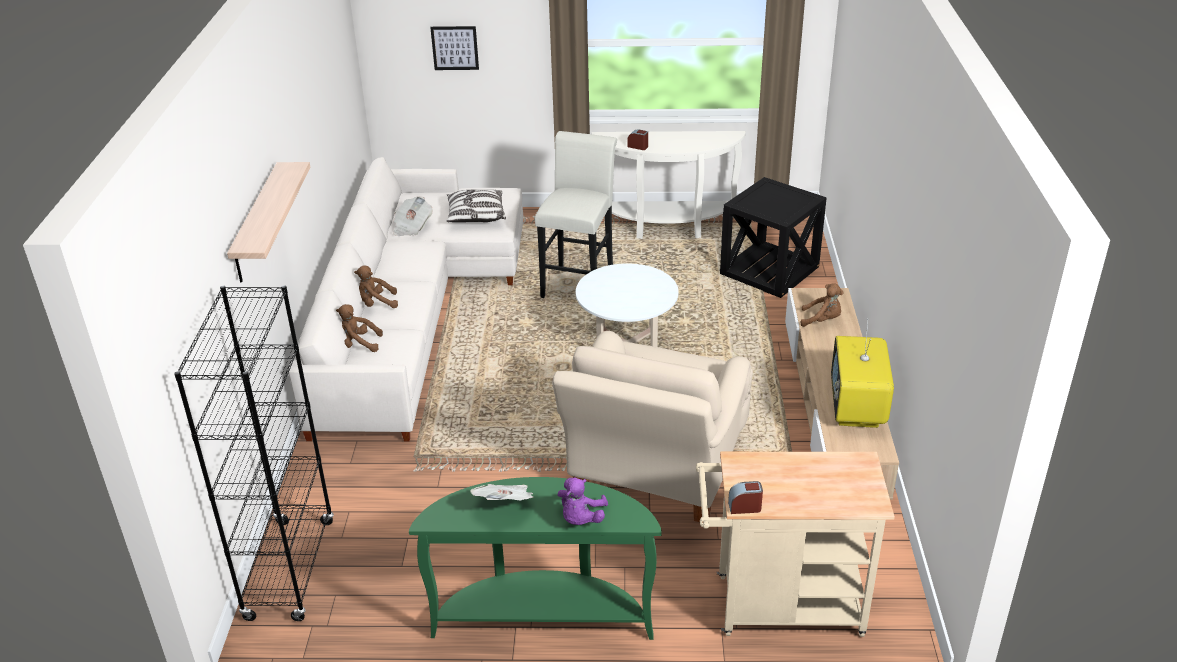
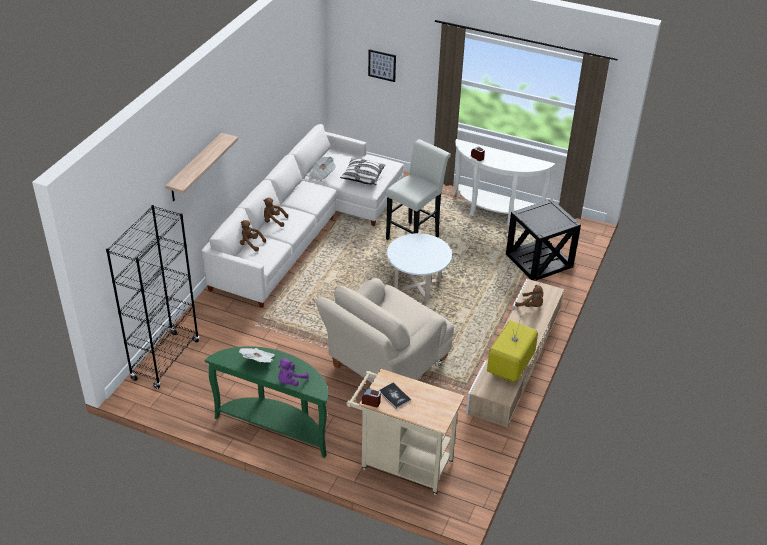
camera: 20 degrees right, 5 degrees up
none -> book [379,383,411,409]

